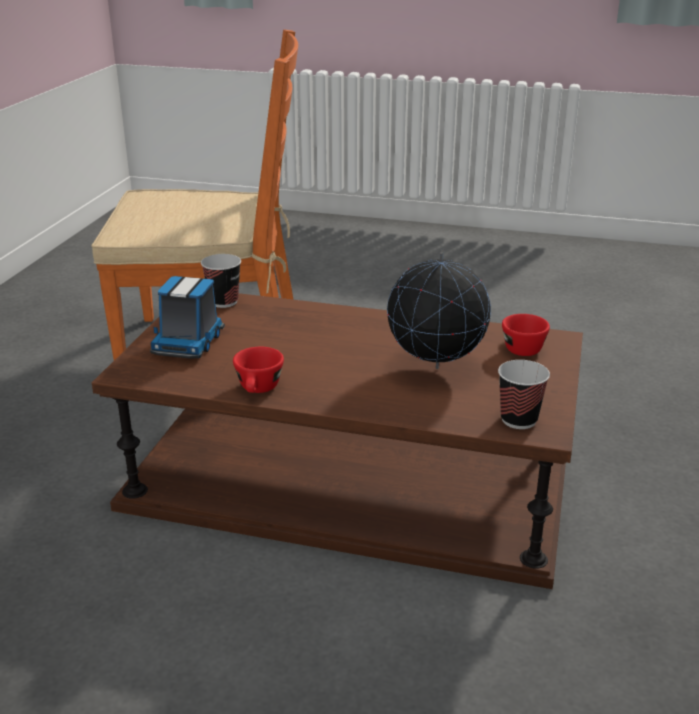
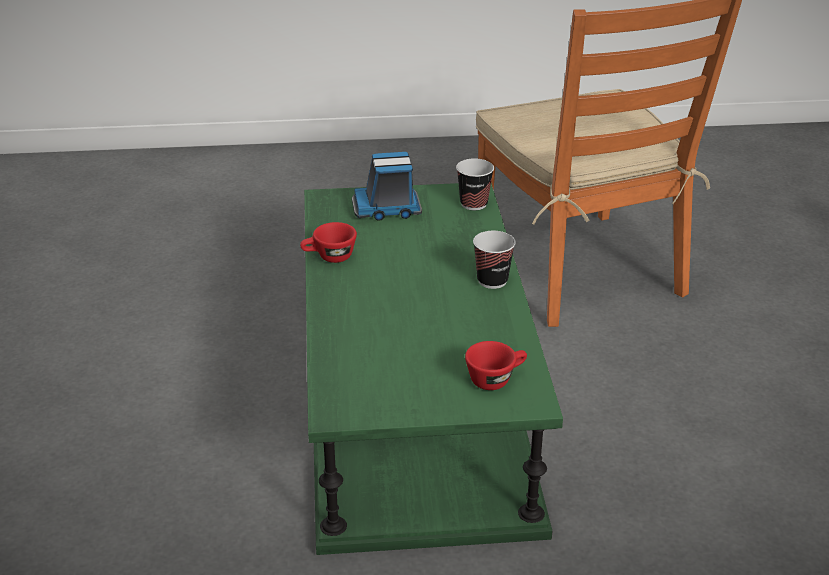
camera: 70 degrees right, 5 degrees up
brown coffee table [92,293,583,589] -> green coffee table [304,183,563,555]
globe [387,250,491,369] -> none
cup [498,360,550,429] -> cup moved to [473,231,516,289]

